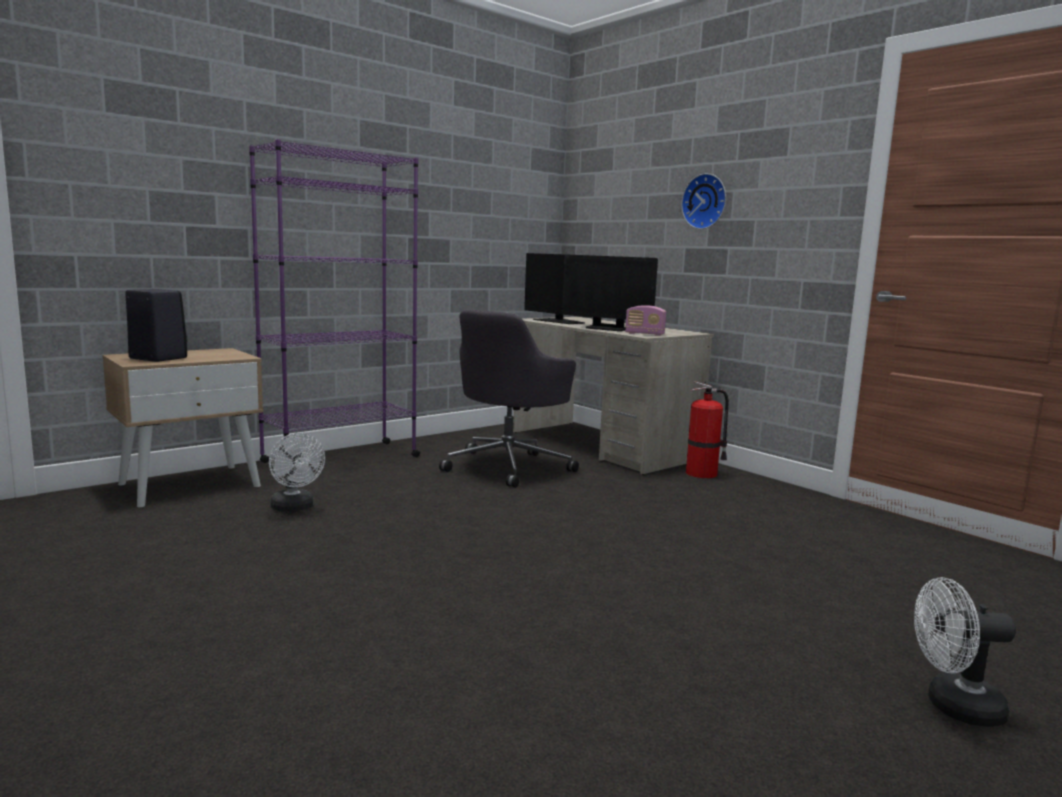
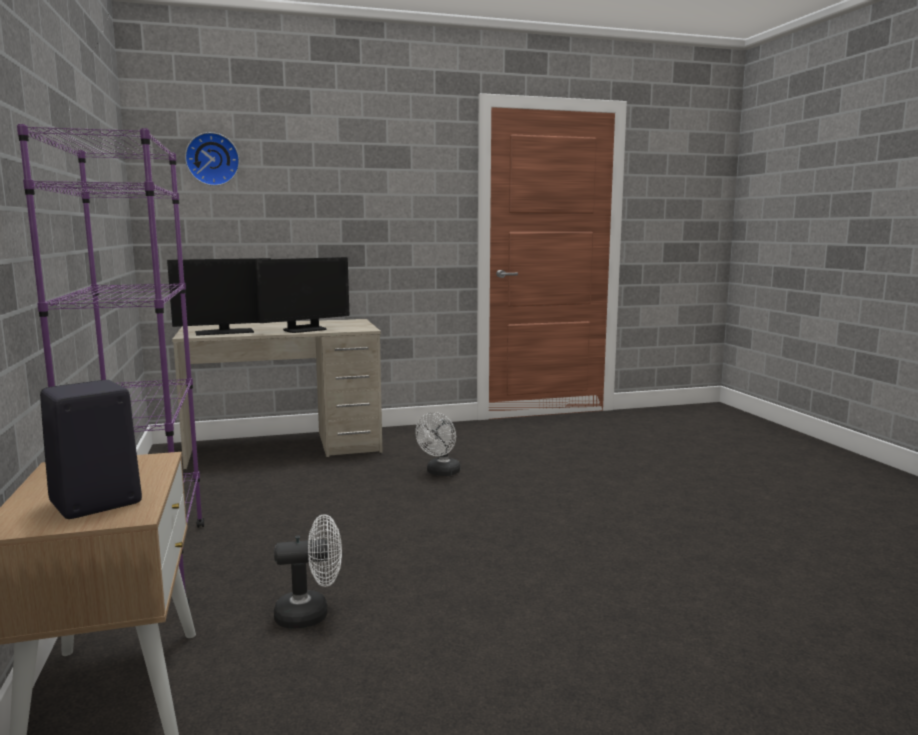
camera: 65 degrees left, 0 degrees up
grey office chair [439,310,579,488] -> none
radio [625,305,666,336] -> none
wall clock [681,173,726,229] -> wall clock moved to [185,132,240,186]
fire extinguisher [686,381,729,478] -> none
white fan [914,577,1016,727] -> white fan moved to [415,412,460,476]

